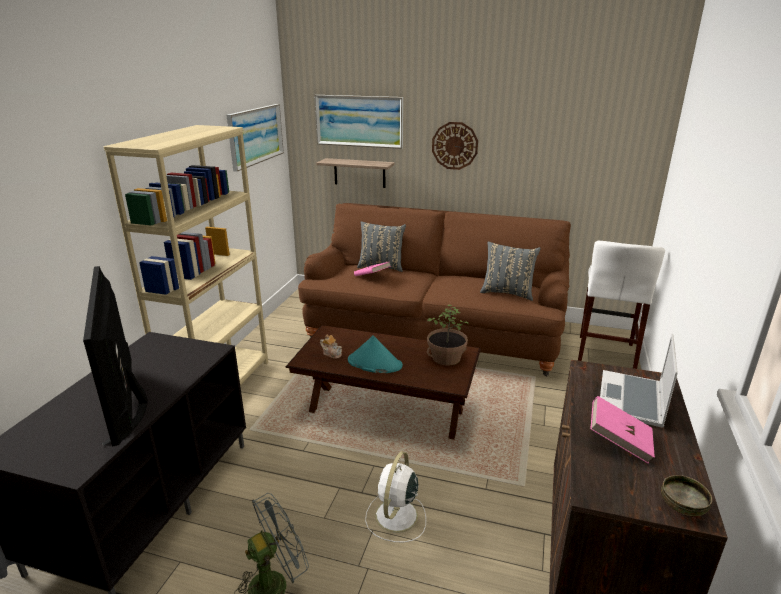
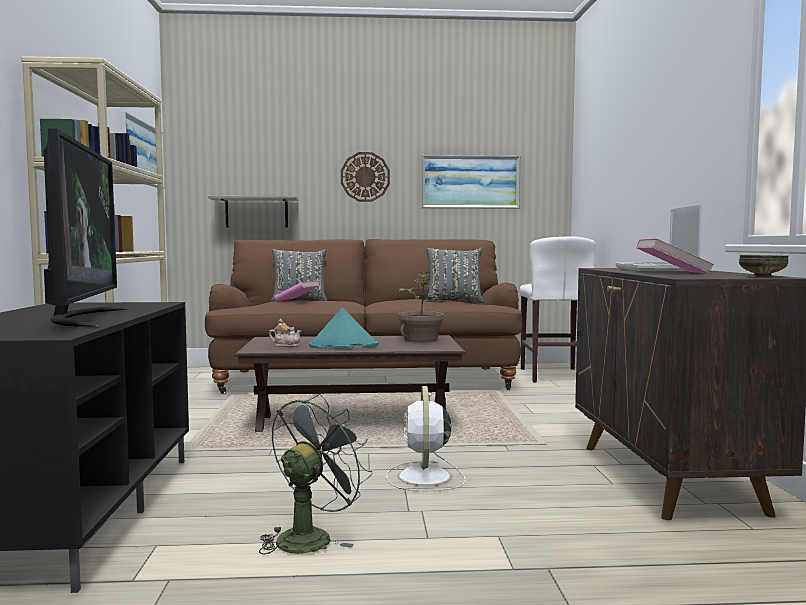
camera: 20 degrees left, 20 degrees down
television [83,266,148,447] -> television turned 150 degrees counterclockwise [44,128,127,326]
picture [314,95,403,149] -> picture moved to [422,155,521,209]

